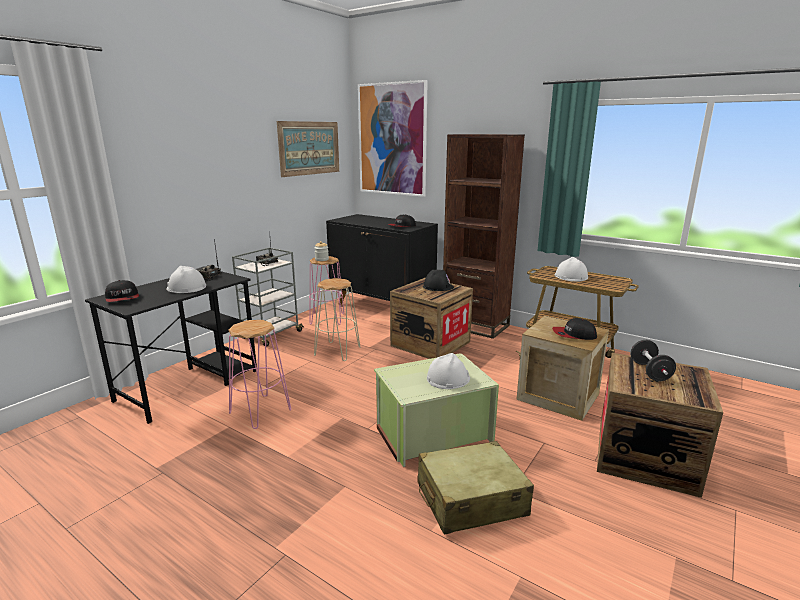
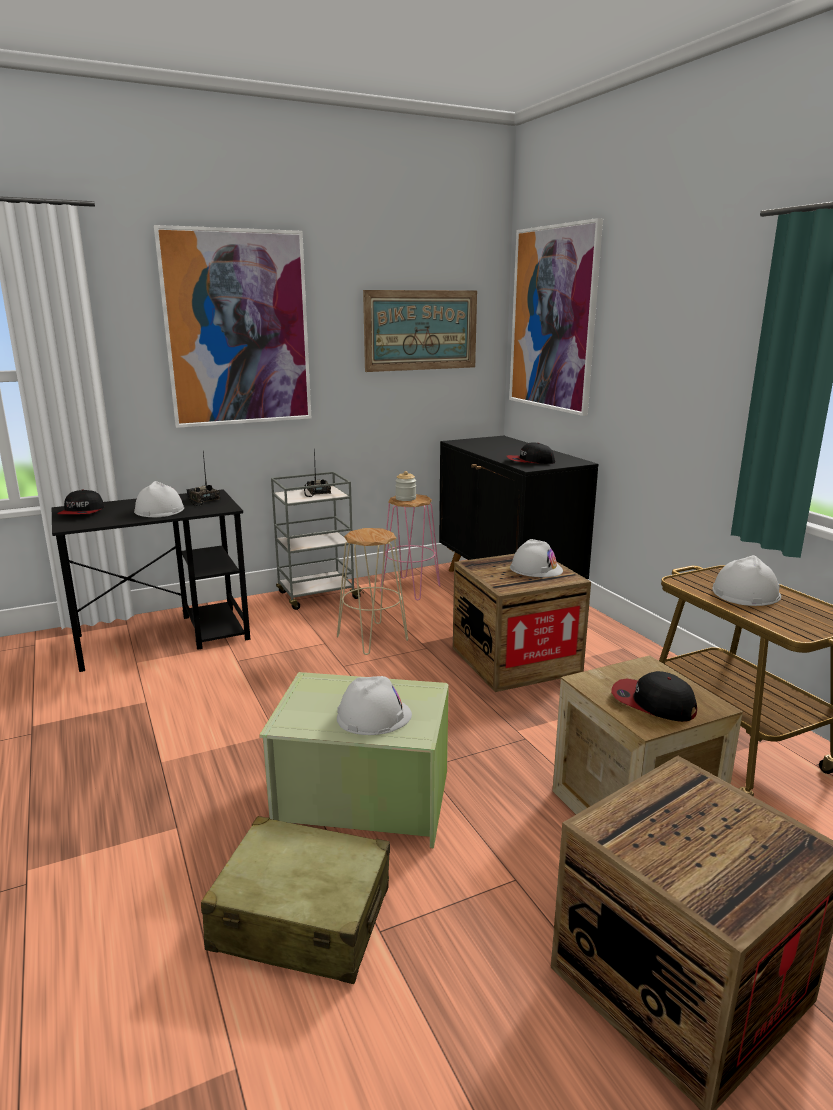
camera: 30 degrees right, 0 degrees up
pink stool [229,320,291,429] -> none
black hard hat [423,270,454,291] -> white hard hat [510,539,563,577]
brown bookcase [443,134,525,339] -> none
black dumbbell [630,340,676,381] -> none
none -> picture [154,225,311,428]

